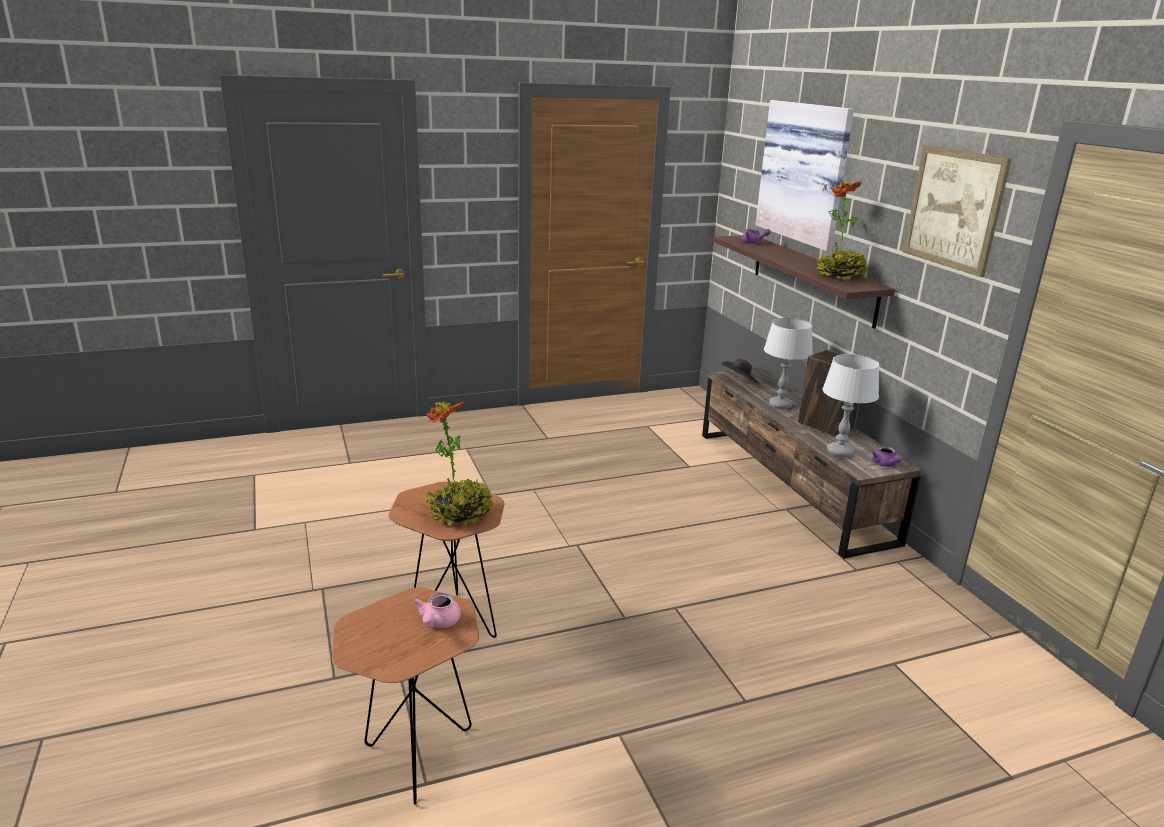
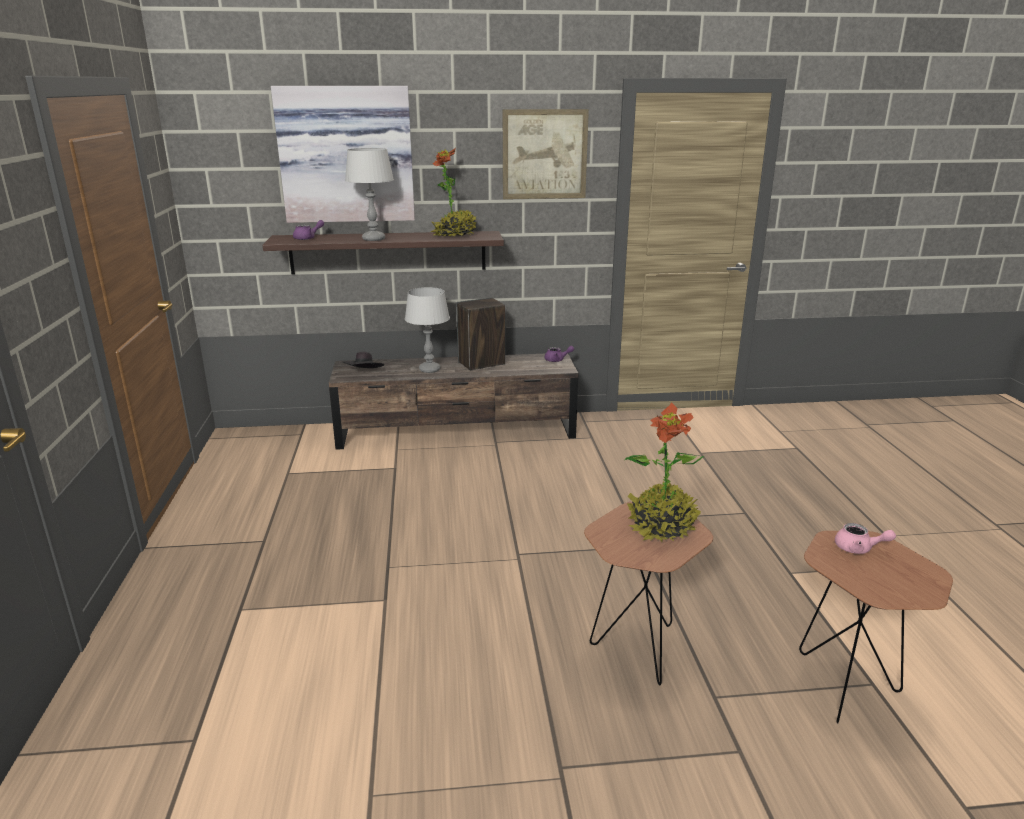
camera: 75 degrees left, 0 degrees up
grey table lamp [822,354,879,457] -> grey table lamp moved to [345,148,394,241]

